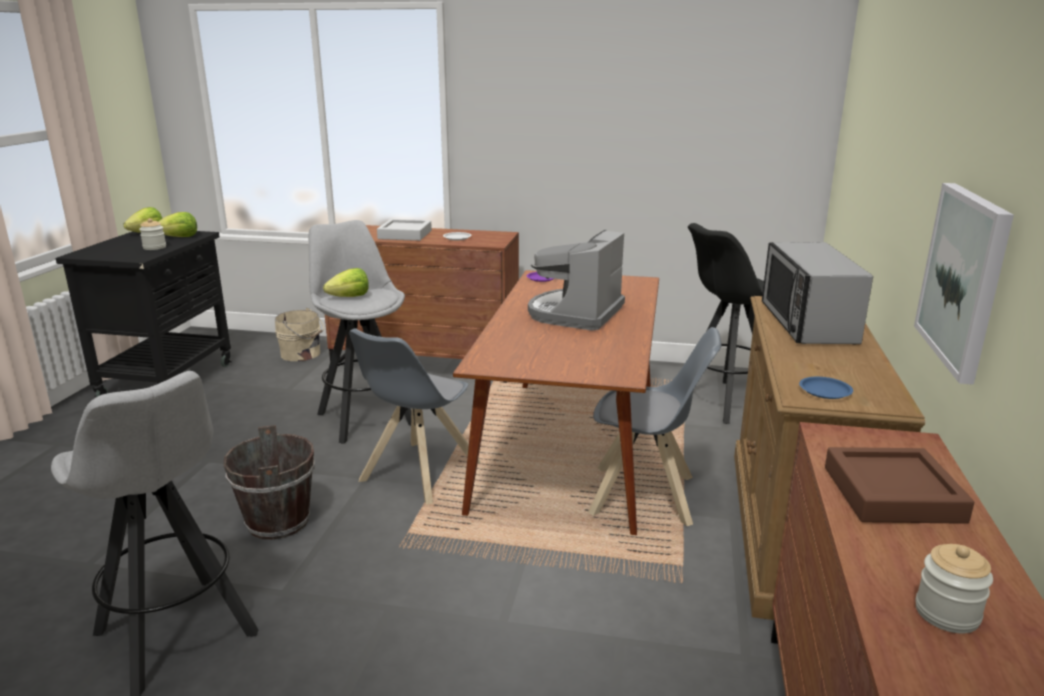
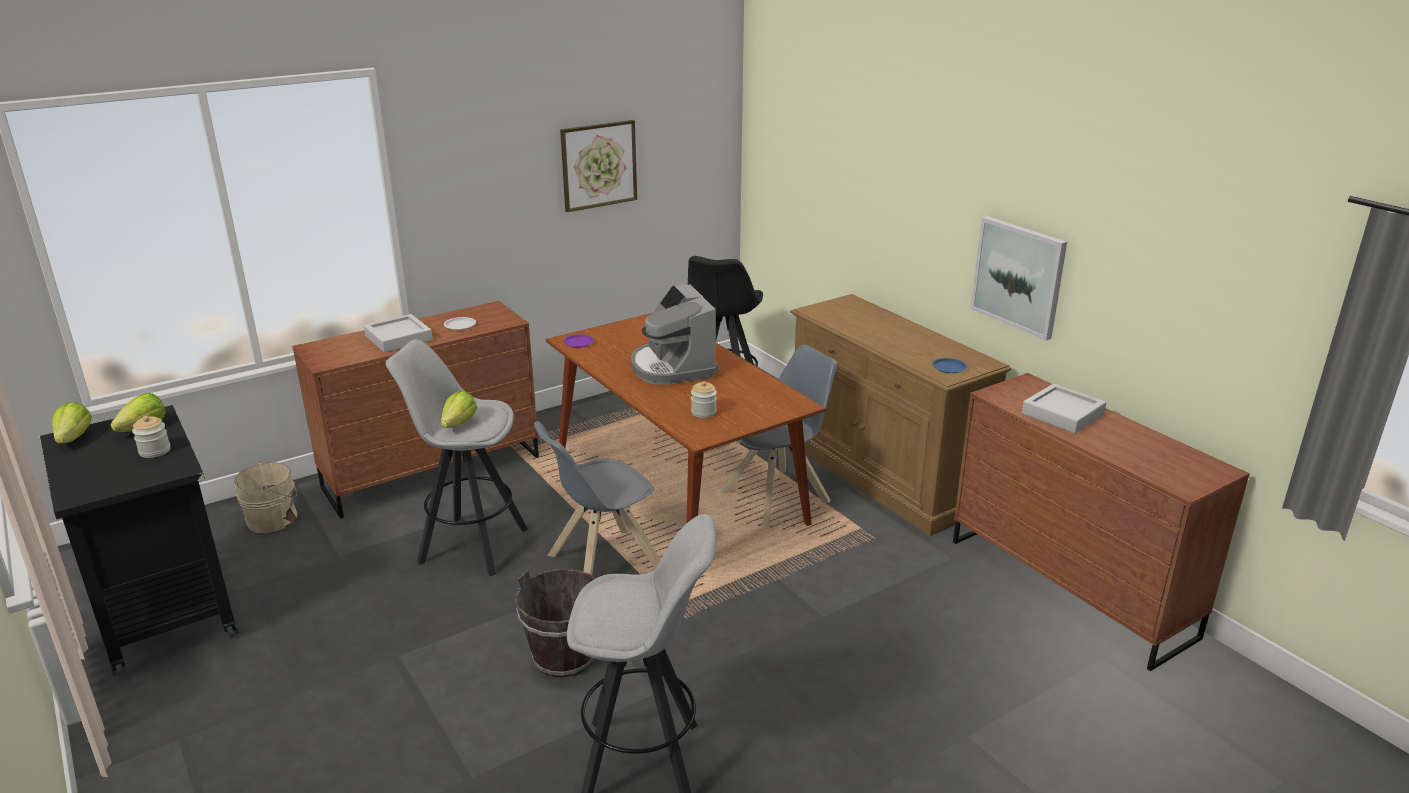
camera: 45 degrees left, 5 degrees up
grey chair [349,328,481,505] -> grey chair turned 75 degrees clockwise [533,421,661,575]
microwave [762,242,873,345] -> none
brown tray [825,447,974,524] -> grey tray [1022,384,1106,433]
jar [915,544,993,634] -> jar moved to [691,381,717,418]
none -> picture [560,120,637,212]

